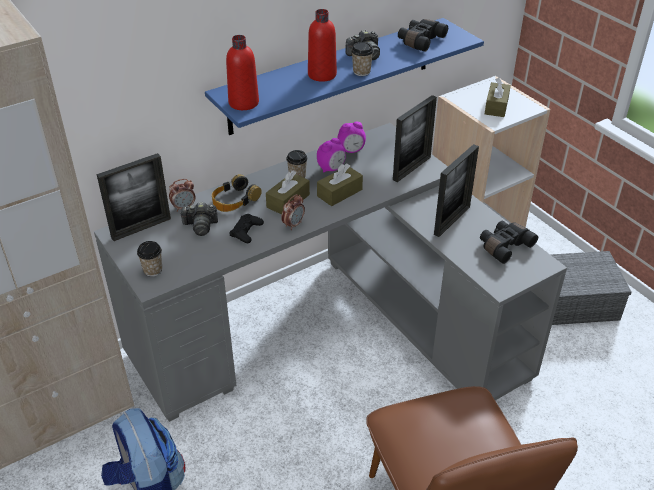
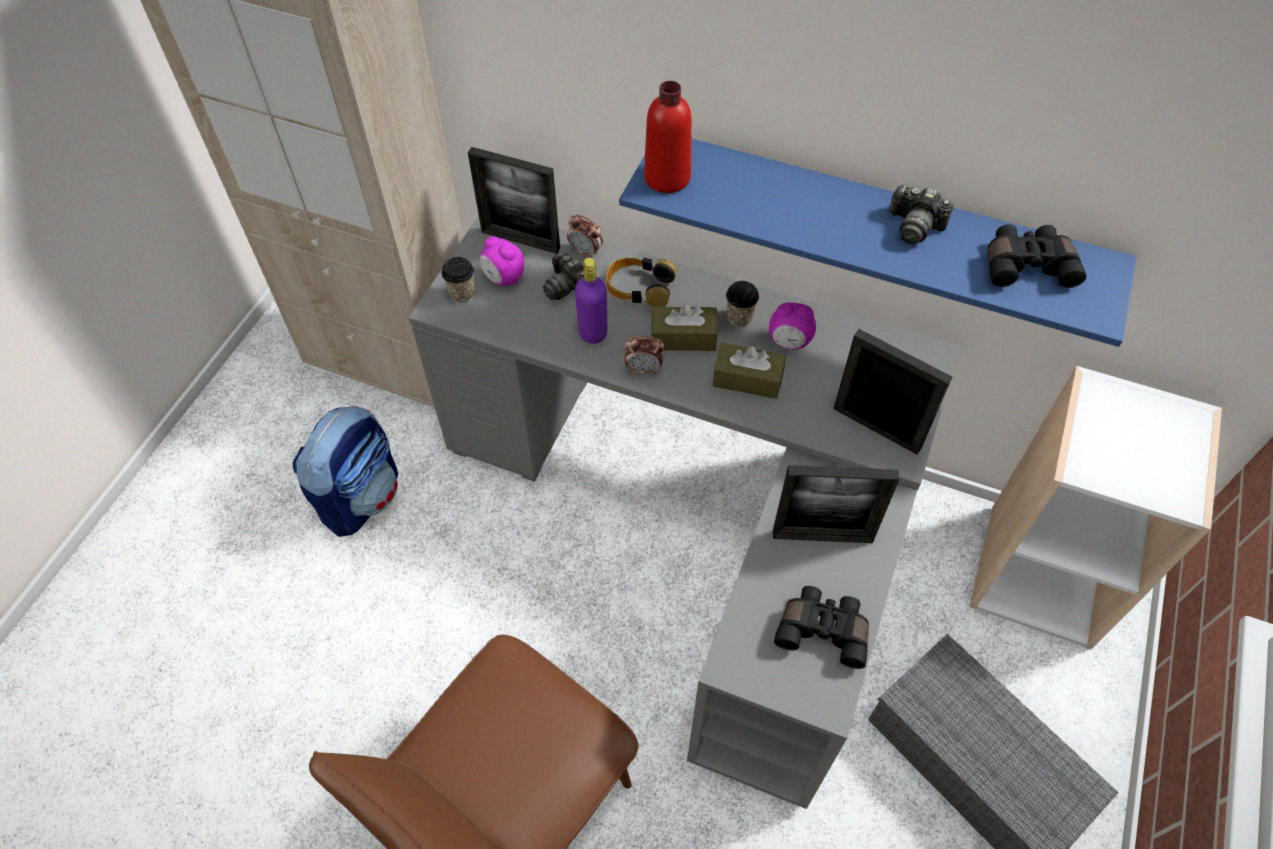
camera: 55 degrees right, 15 degrees up
black game controller [229,214,264,243] -> purple bottle [575,258,607,344]
red bottle [308,9,337,82] -> none
alarm clock [337,121,366,153] -> alarm clock moved to [480,236,524,286]
cup [351,42,374,76] -> none
picture frame [393,95,437,182] -> picture frame turned 150 degrees counterclockwise [833,329,952,455]
brown tissue box [485,78,511,117] -> none

